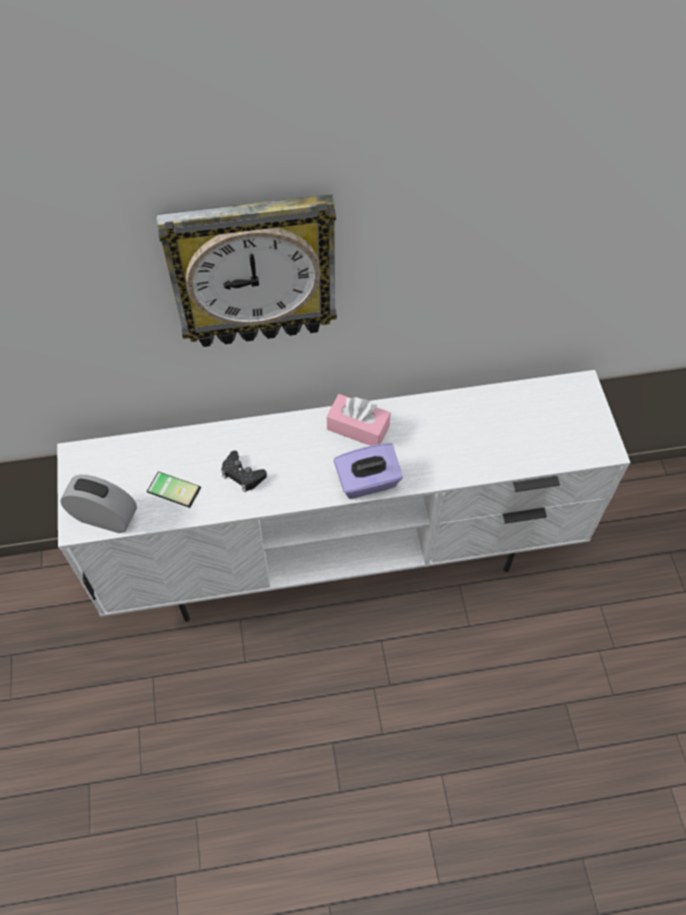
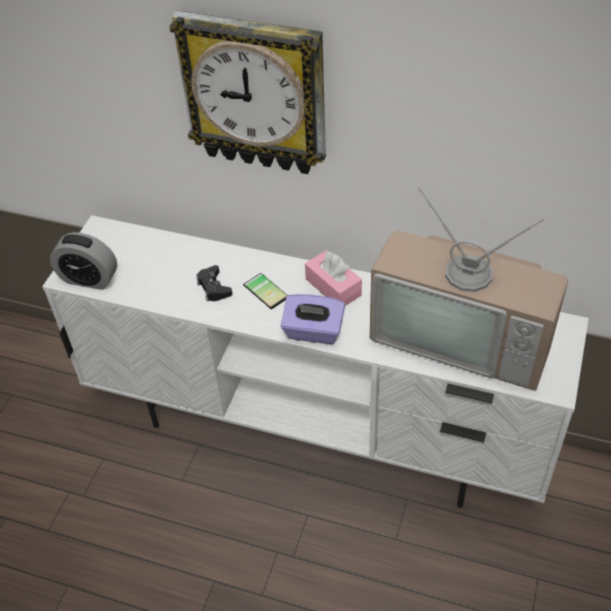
camera: 30 degrees right, 10 degrees down
alarm clock [60,475,137,533] -> alarm clock turned 150 degrees clockwise [50,232,117,290]
phone [147,471,201,508] -> phone moved to [243,273,287,309]
none -> television [370,187,569,391]

